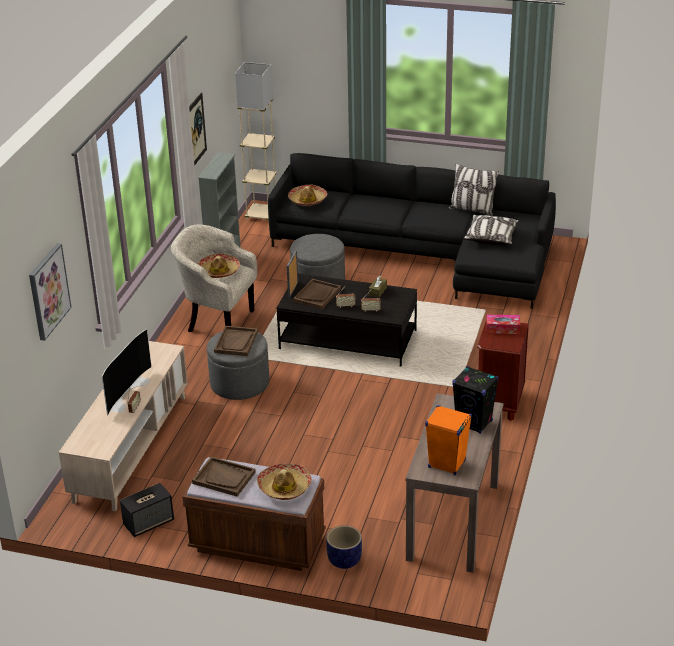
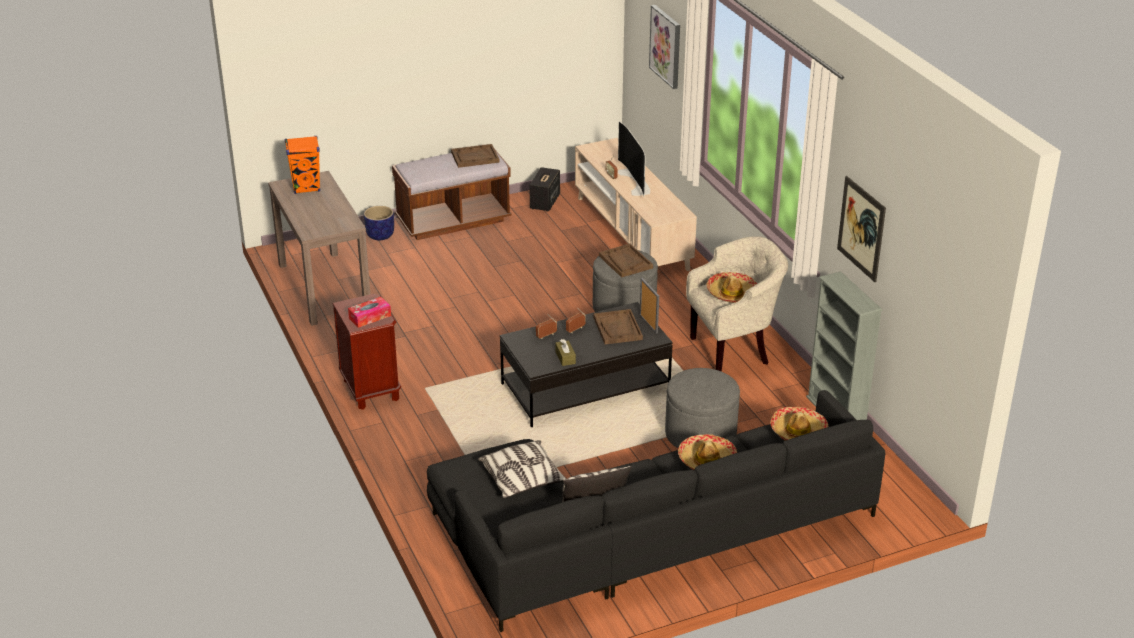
camera: 140 degrees right, 0 degrees up
beige floor lamp [235,62,277,220] -> none
hat [257,463,312,500] -> hat moved to [678,434,737,470]
black speaker [452,366,499,434] -> none

